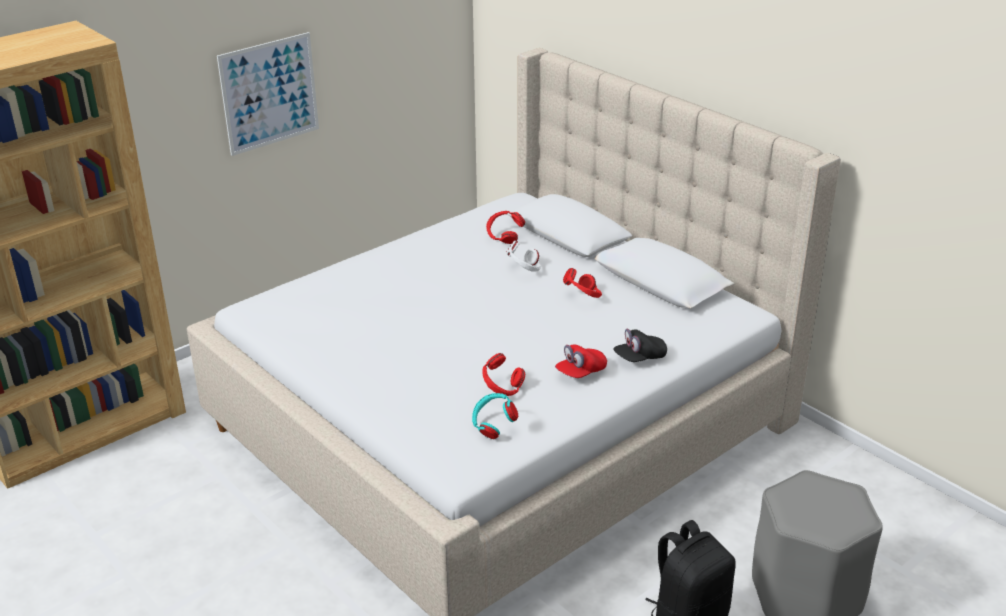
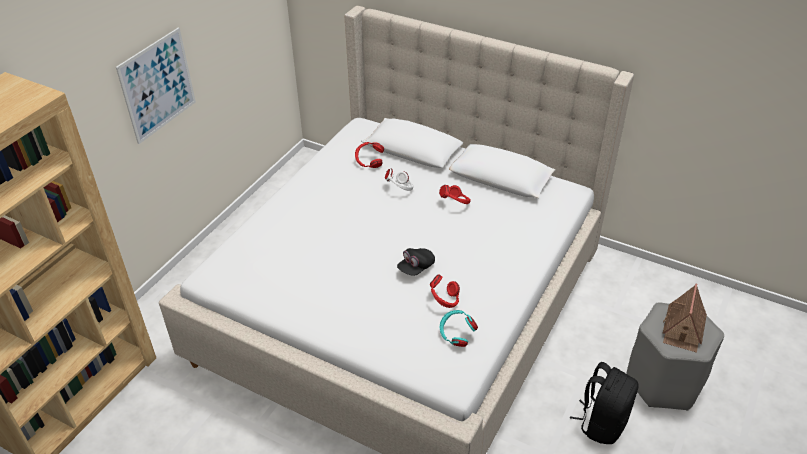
camera: 20 degrees left, 10 degrees up
red cap [555,345,607,378] -> none
black cap [613,329,667,362] -> black cap moved to [397,248,435,276]
none -> toy house [663,284,707,353]

